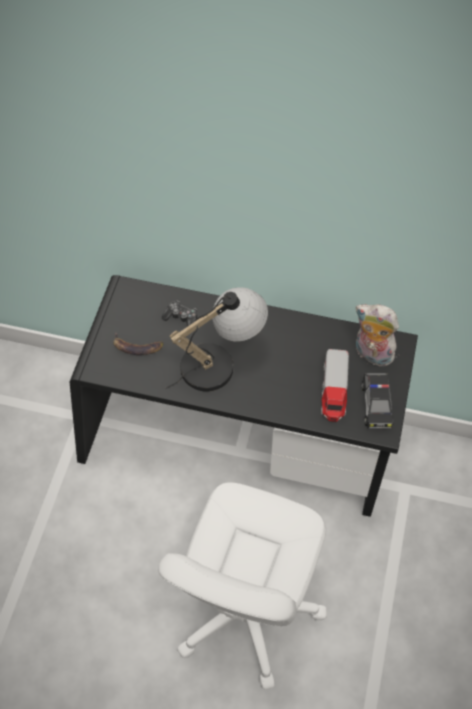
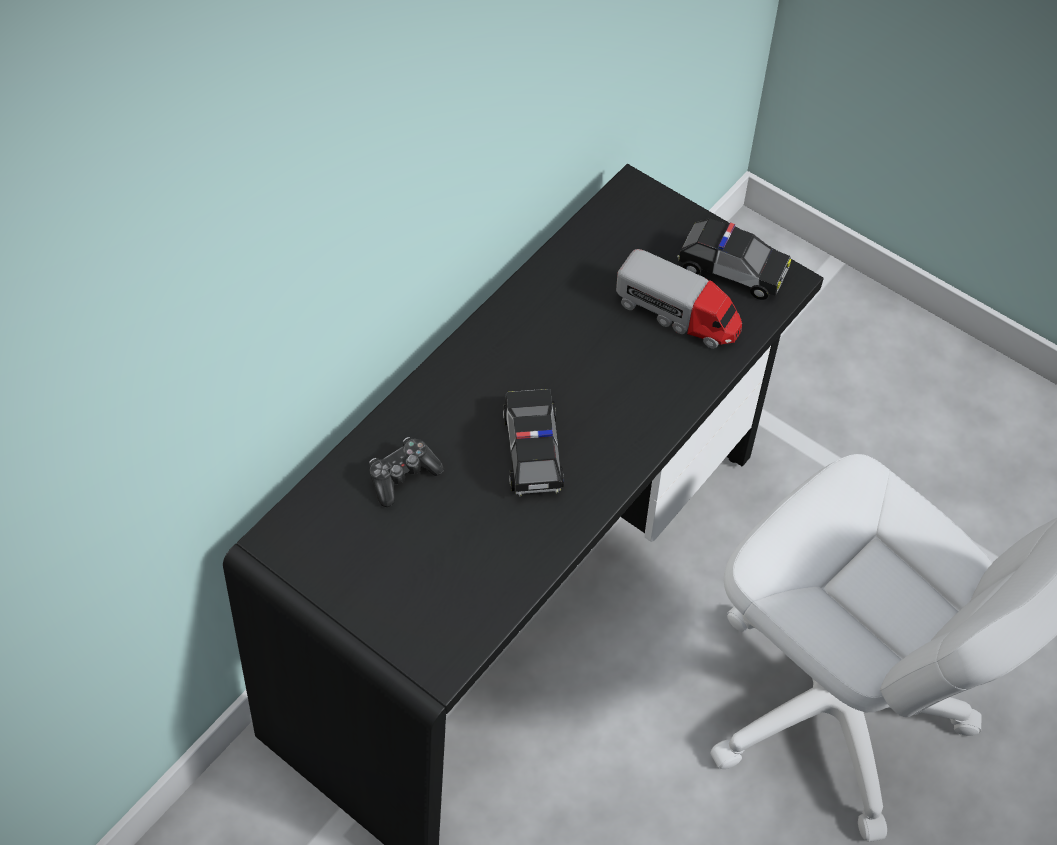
camera: 65 degrees left, 0 degrees up
banana [113,332,164,355] -> none
table lamp [165,287,268,392] -> toy car [503,389,564,496]
plush toy [355,304,399,366] -> none

